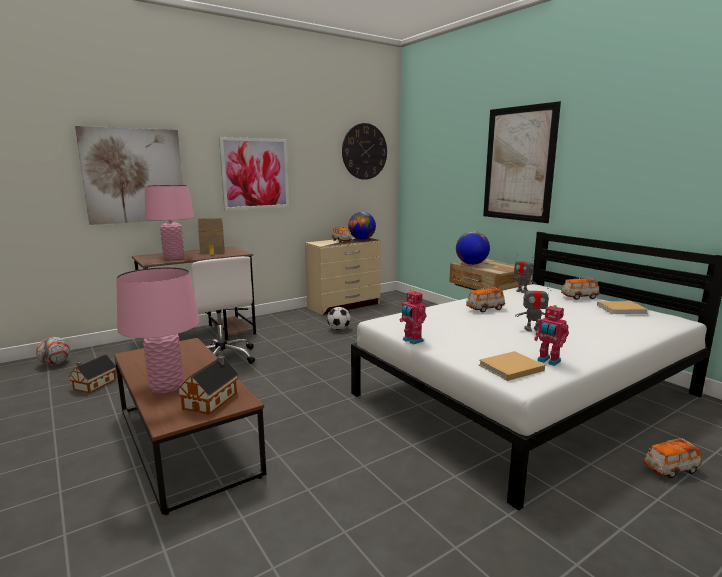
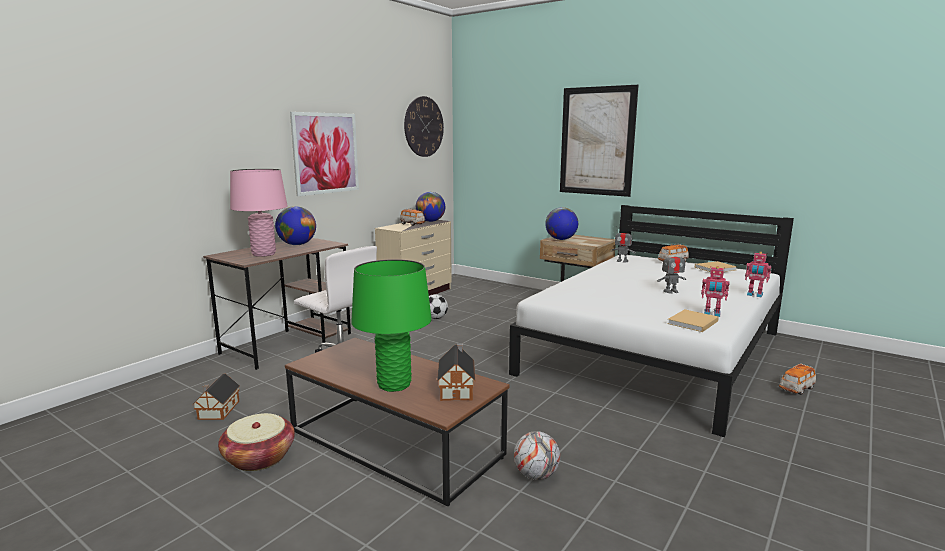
camera: 20 degrees left, 0 degrees up
football [36,337,70,365] -> football moved to [514,431,560,480]
picture [75,126,183,225] -> none
pink table lamp [116,267,200,393] -> green table lamp [351,259,432,392]
toy house [198,218,225,255] -> globe [275,206,316,245]
toy robot [400,290,427,345] -> toy robot moved to [745,252,771,297]
toy car [466,286,505,312] -> none
none -> basket [218,413,295,471]

